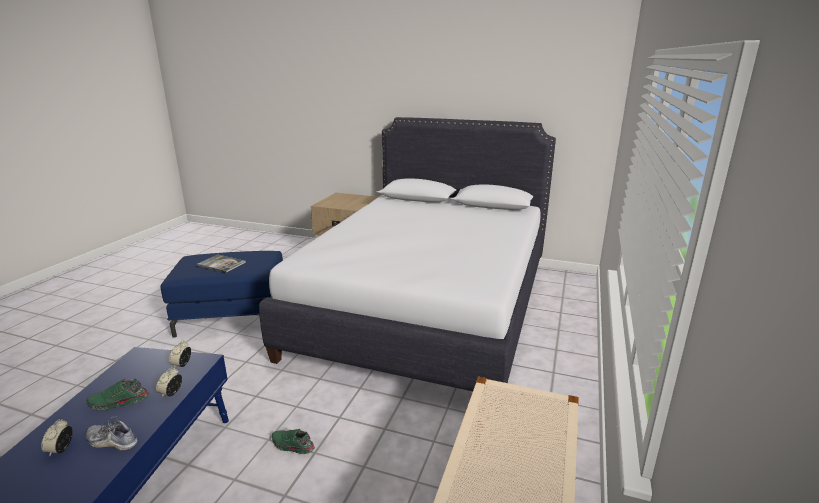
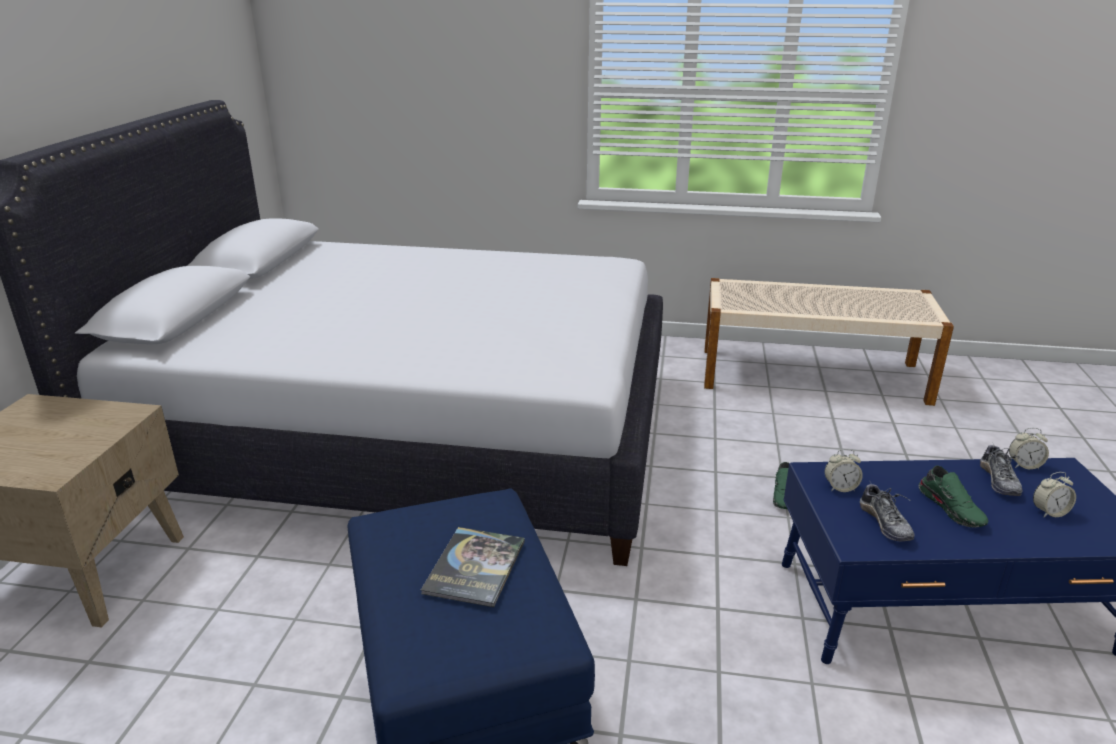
camera: 100 degrees left, 5 degrees up
alarm clock [156,367,182,397] -> alarm clock moved to [1009,428,1049,469]
none -> shoe [860,482,915,541]

